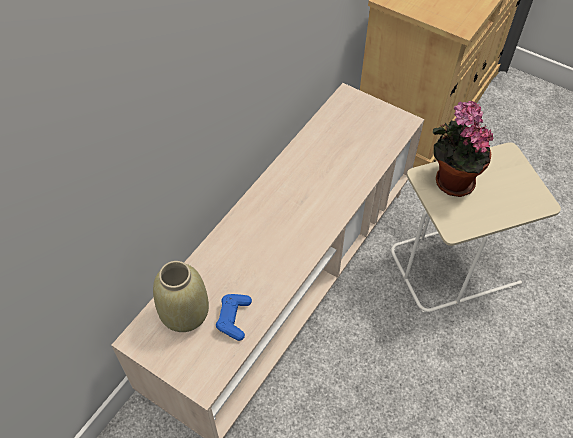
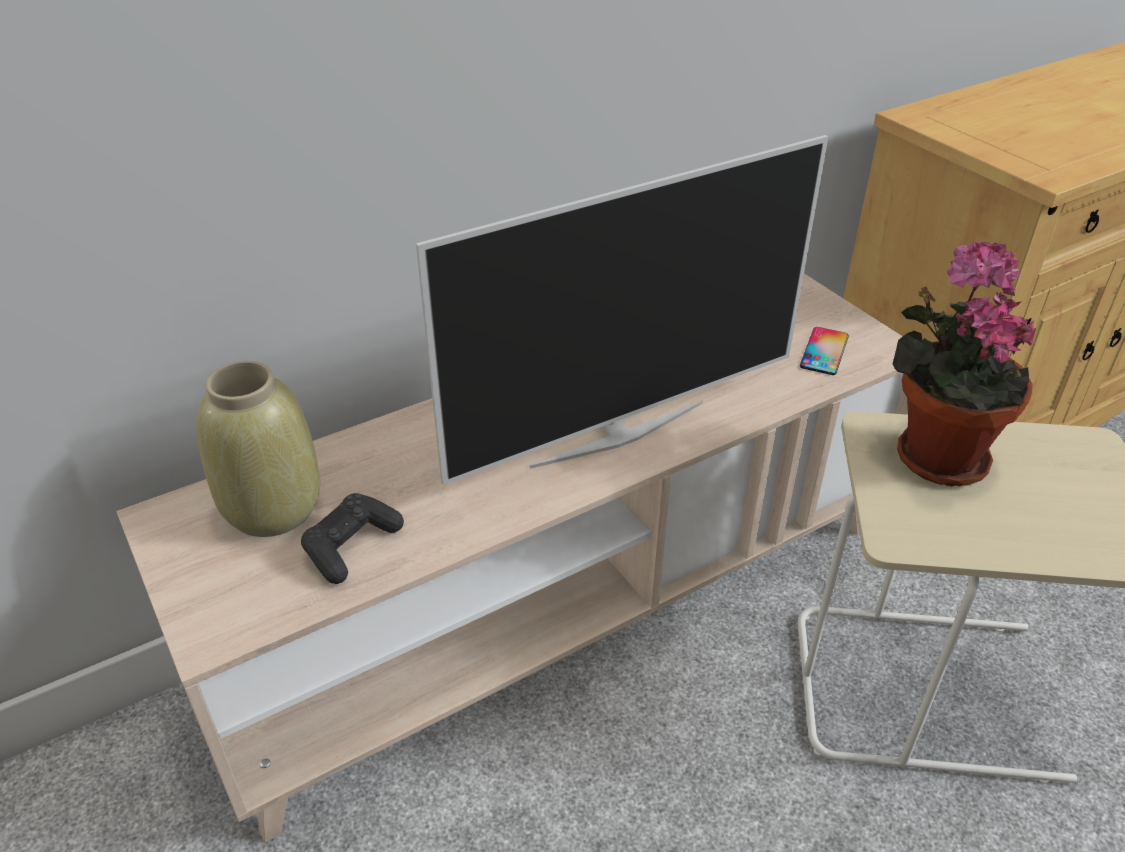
camera: 25 degrees right, 15 degrees down
blue game controller [216,294,252,341] -> black game controller [301,493,404,584]
none -> television [416,135,829,485]
none -> phone [800,327,849,375]

